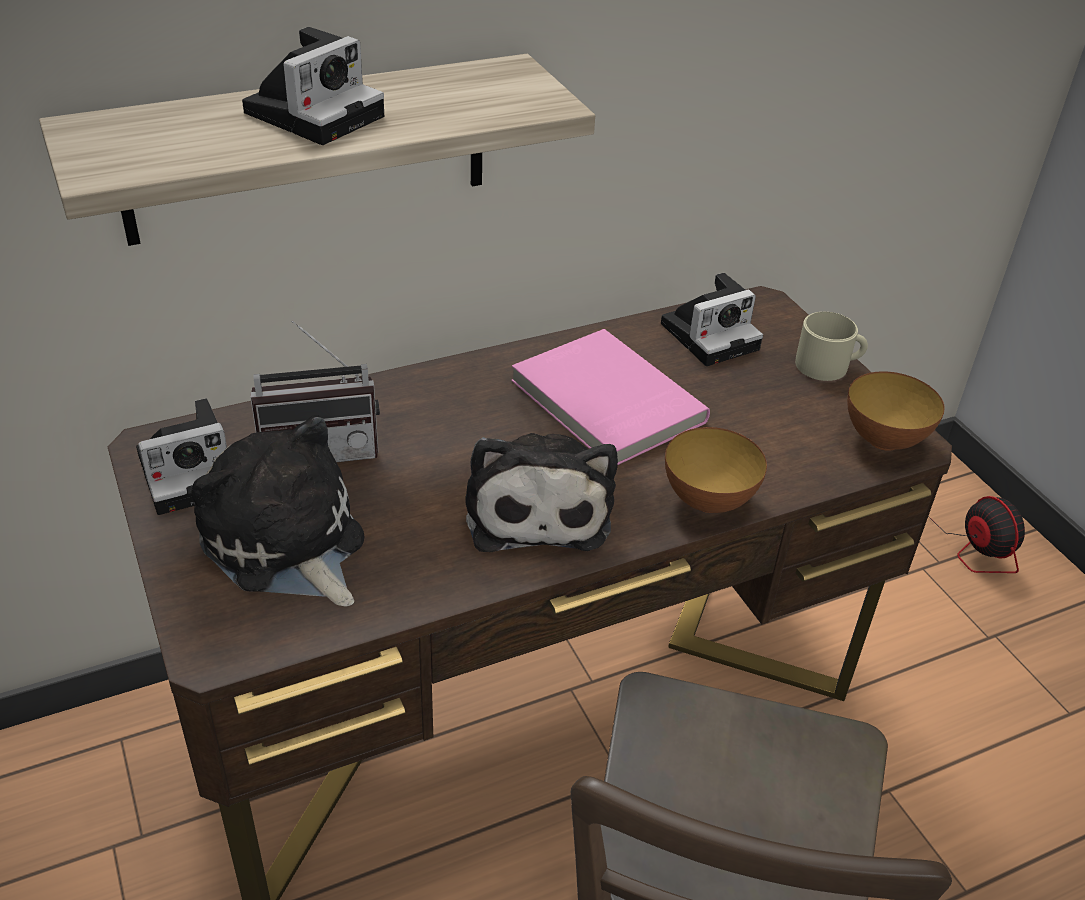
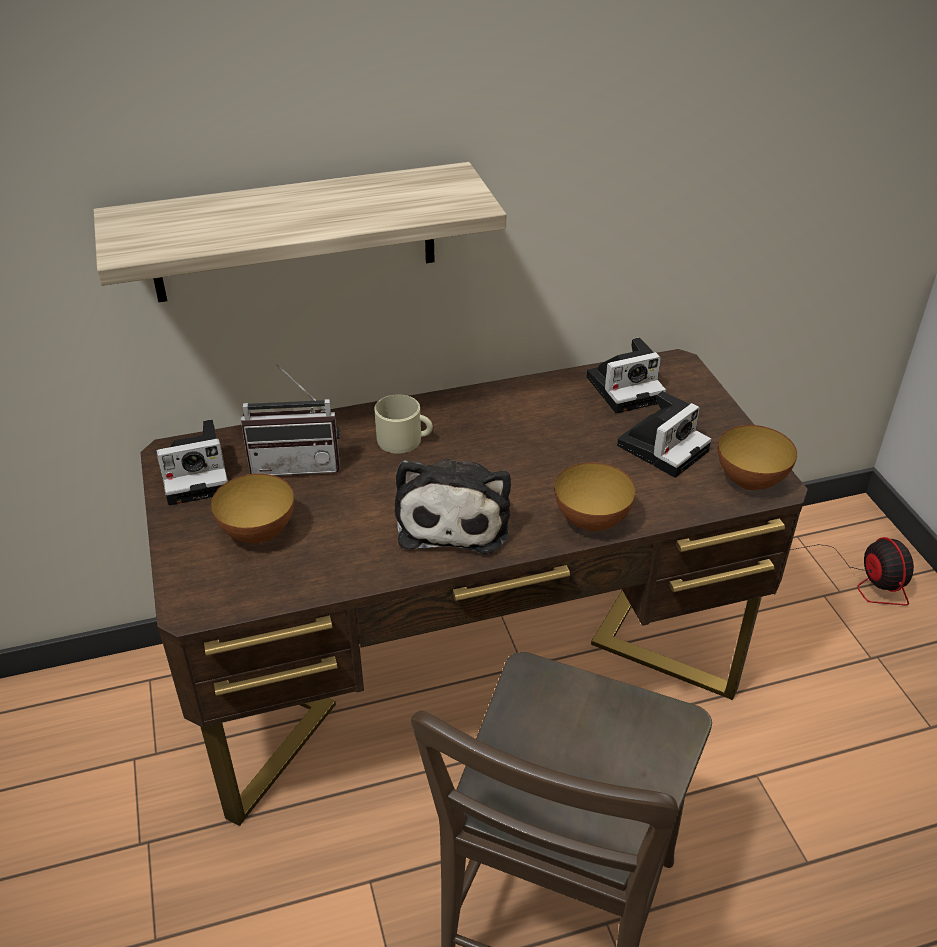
camera: 10 degrees right, 0 degrees up
plush toy [191,415,364,607] -> bowl [211,473,294,543]
camera [242,27,384,145] -> camera moved to [617,391,711,478]
pink book [511,329,710,465] -> none
beige mug [795,312,868,381] -> beige mug moved to [374,395,433,454]

